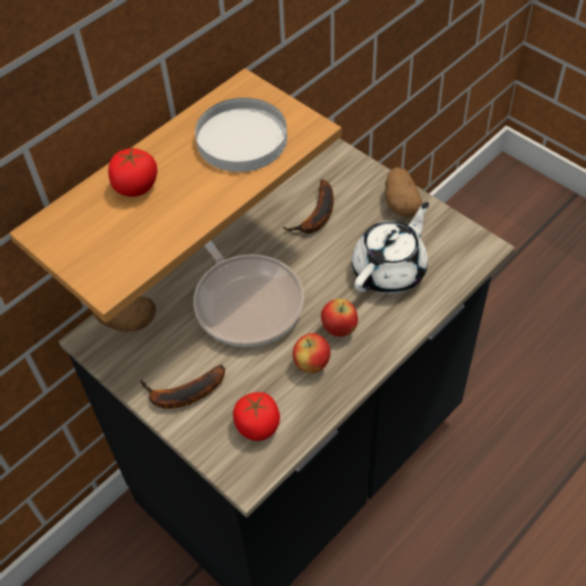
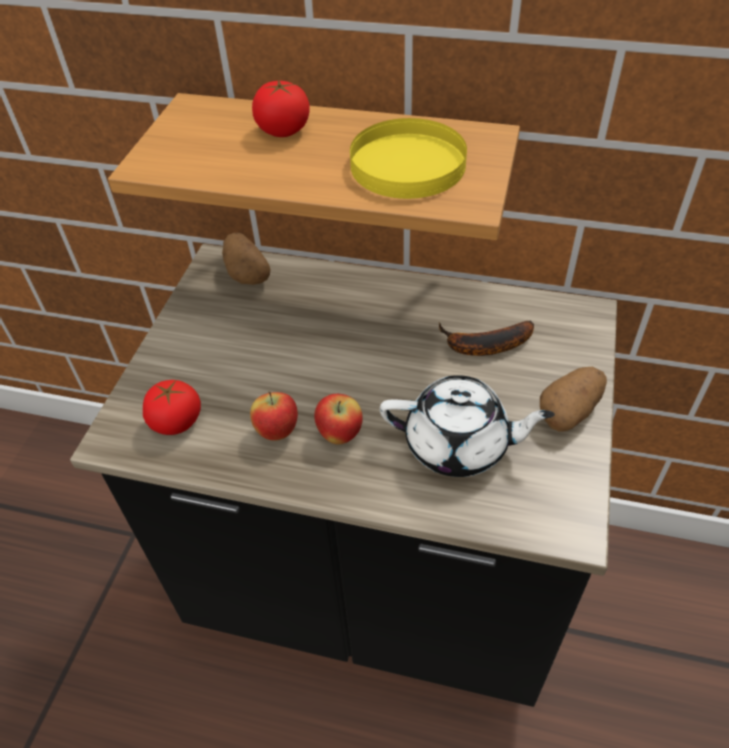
camera: 60 degrees right, 5 degrees down
banana [141,365,225,409] -> none
frying pan [193,240,304,347] -> none
white plate [195,98,287,172] -> yellow plate [350,118,467,199]

